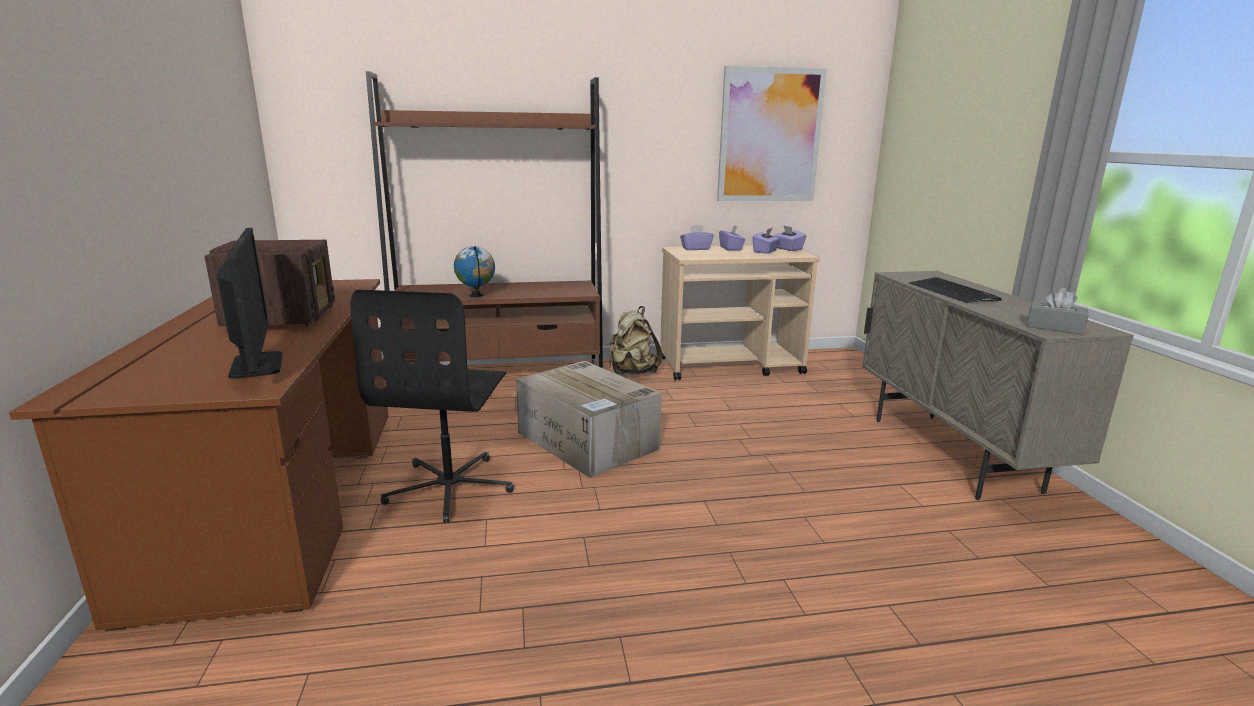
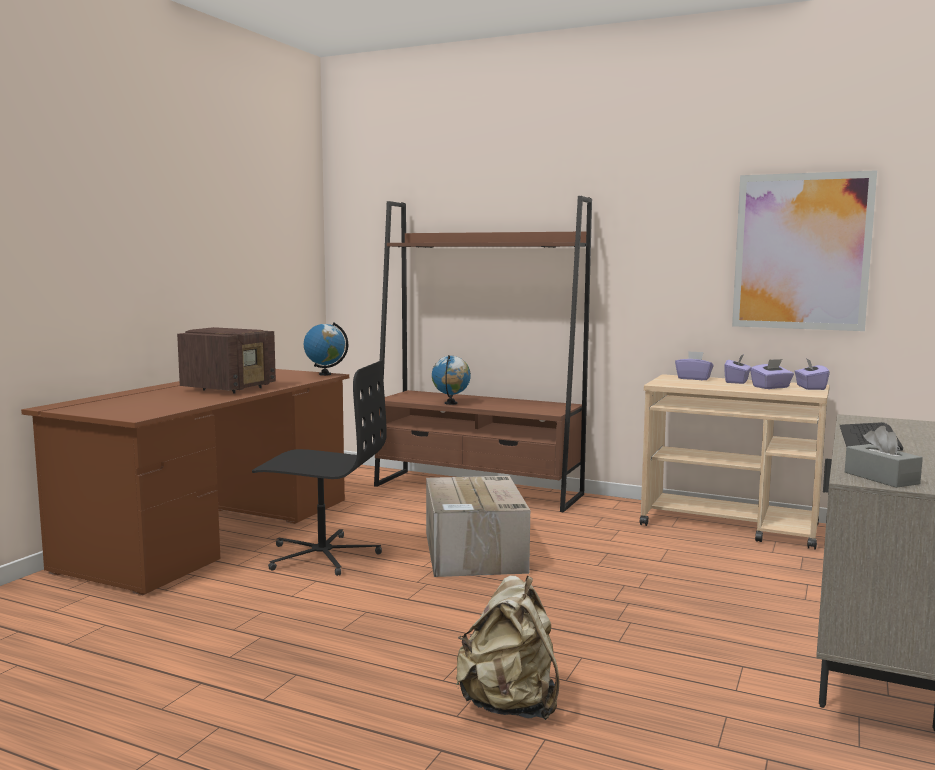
camera: 35 degrees right, 10 degrees down
monitor [217,228,283,379] -> none
black office chair [350,289,514,523] -> black office chair turned 120 degrees counterclockwise [252,360,387,576]
beige backpack [609,306,662,375] -> beige backpack moved to [456,575,560,720]
none -> globe [304,322,348,376]

